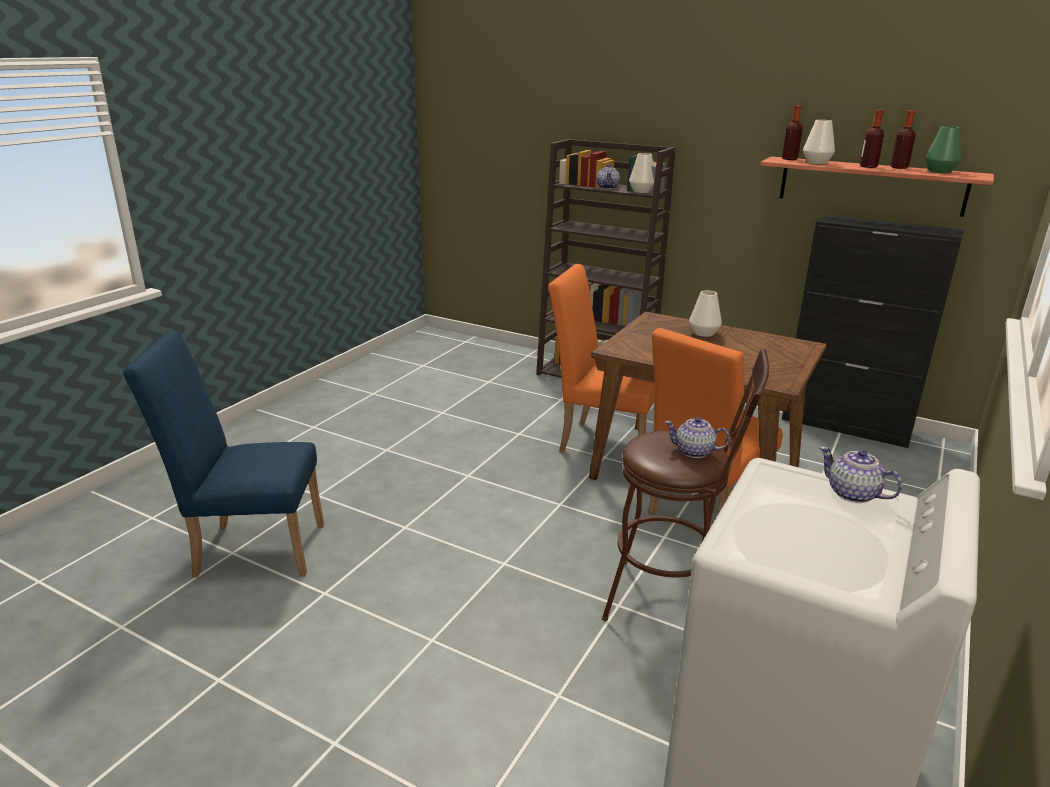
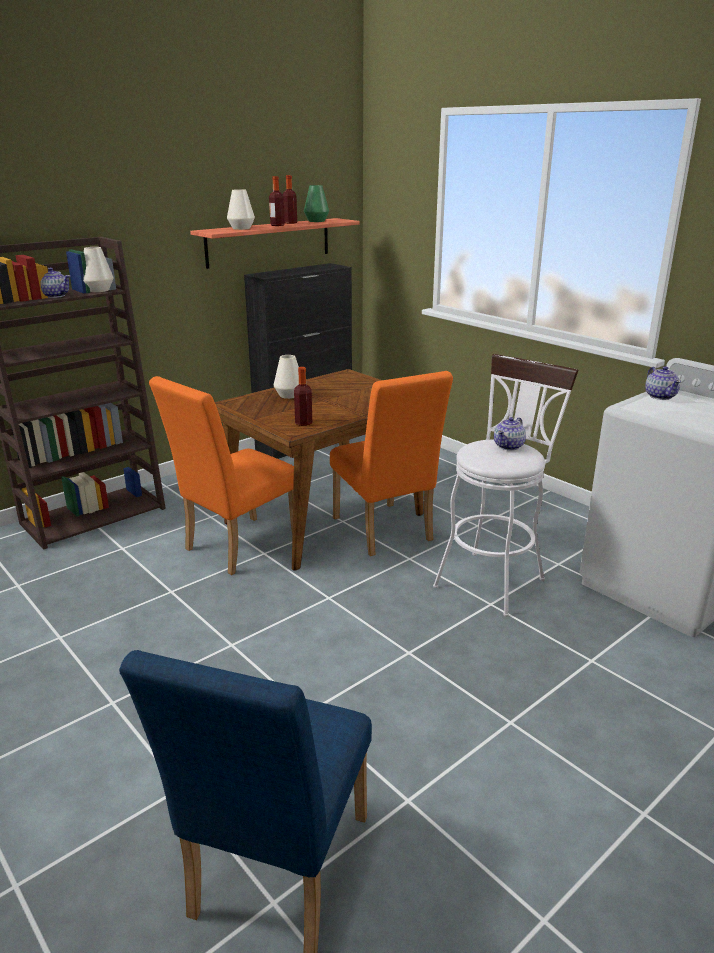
camera: 70 degrees left, 0 degrees up
brown stool [602,349,769,621] -> white stool [433,354,578,617]
bottle [782,105,803,160] -> bottle moved to [294,367,312,426]
teapot [819,446,902,503] -> teapot turned 75 degrees counterclockwise [645,366,681,400]

